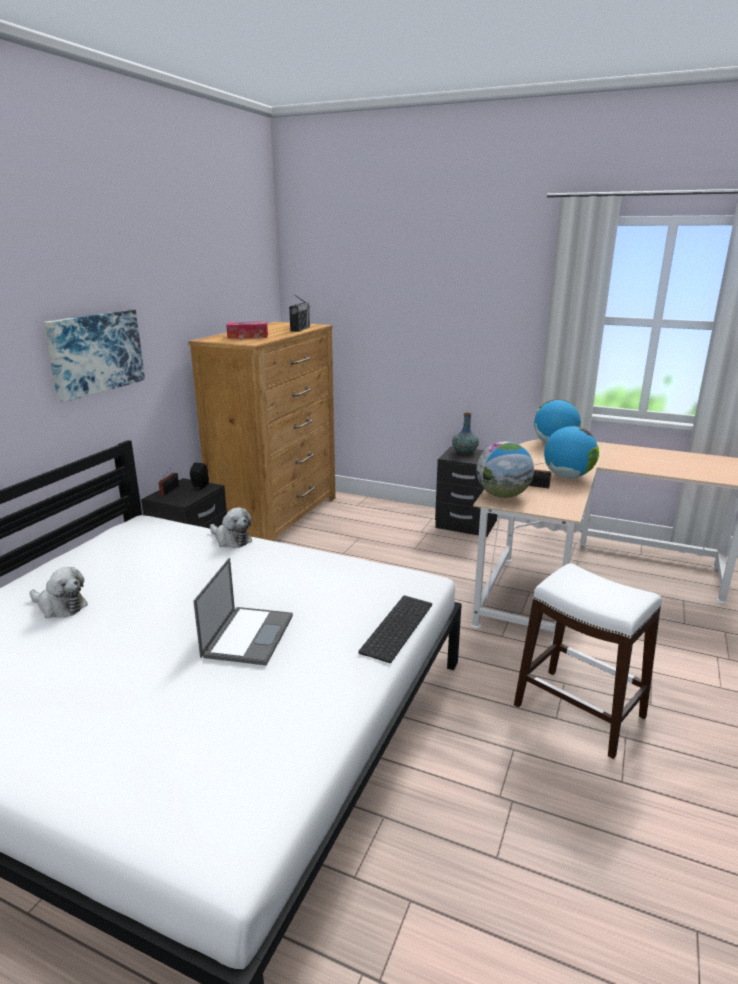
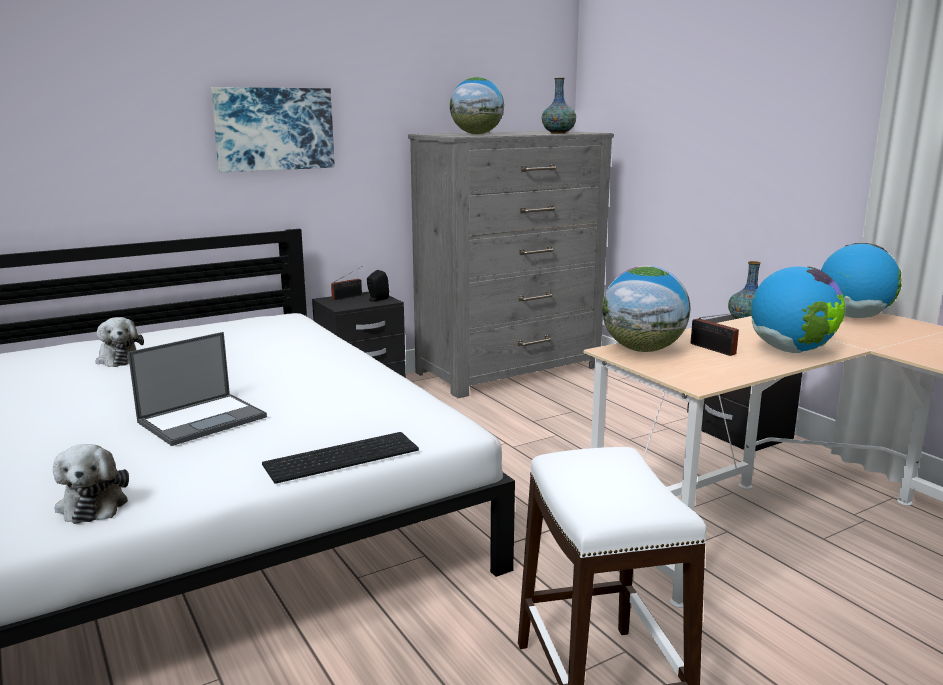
camera: 35 degrees right, 5 degrees down
brown dresser [188,322,336,541] -> grey dresser [408,131,614,398]
plush toy [210,507,252,548] -> plush toy moved to [53,444,129,524]
tissue box [226,322,268,339] -> globe [450,77,504,134]
radio [289,295,310,332] -> vase [542,78,576,134]

